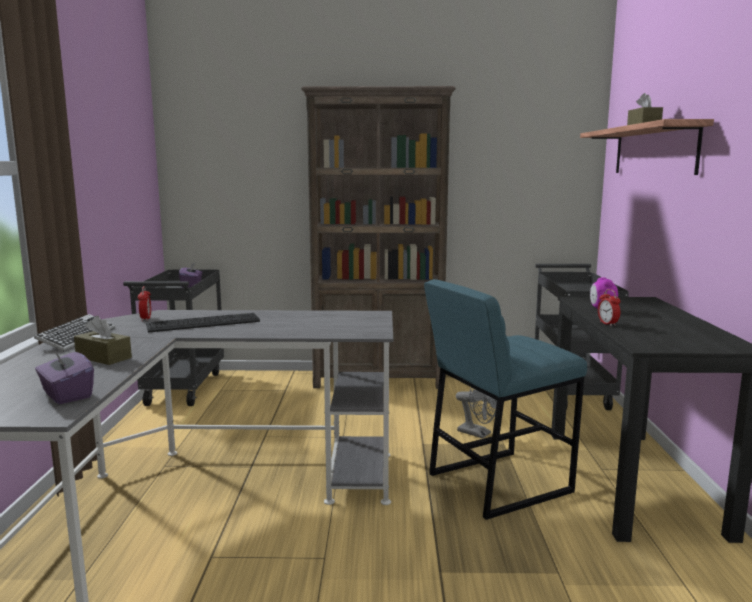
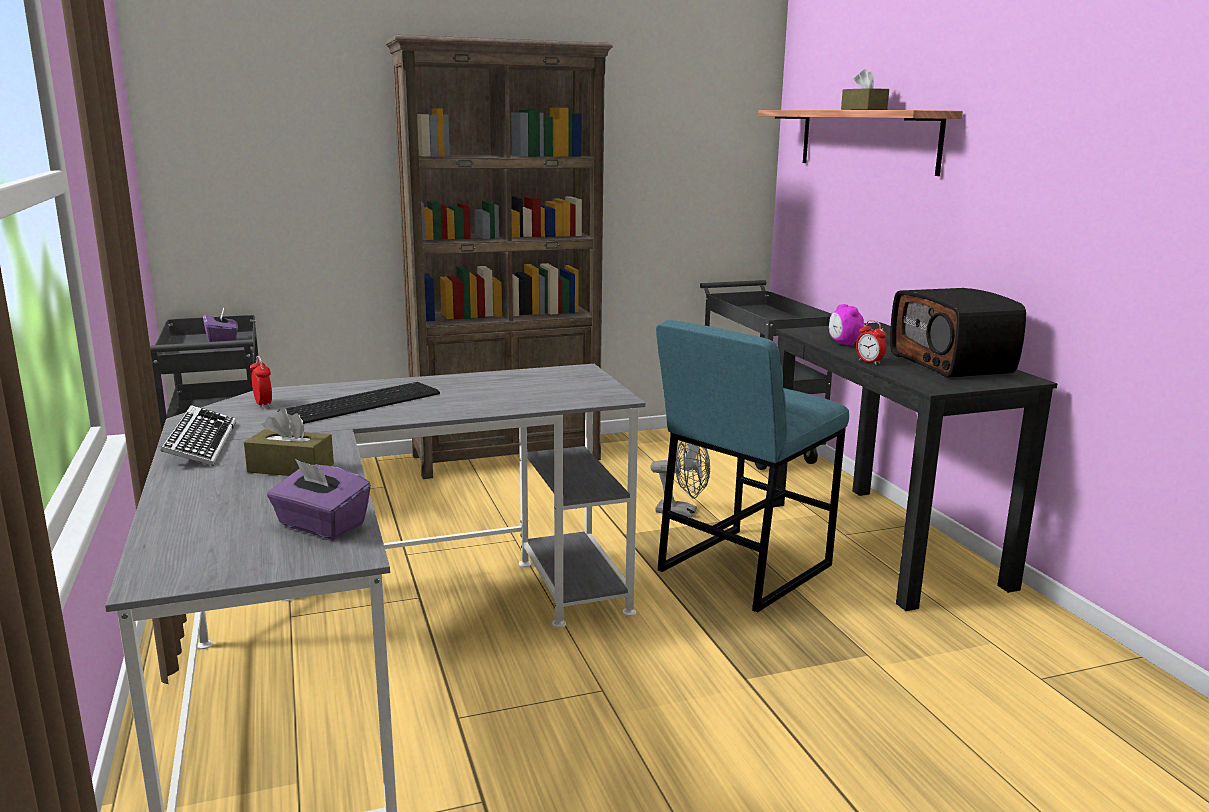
camera: 20 degrees left, 5 degrees up
none -> radio [890,288,1026,378]

